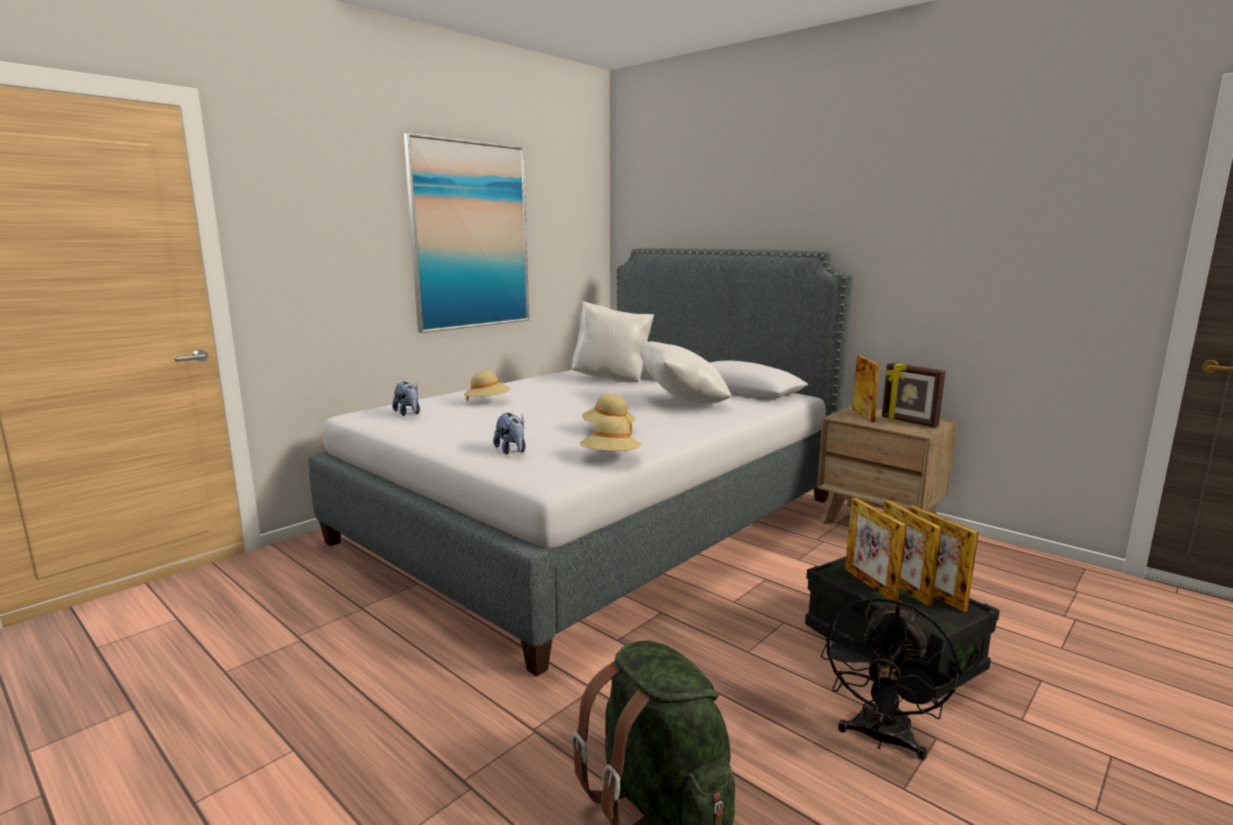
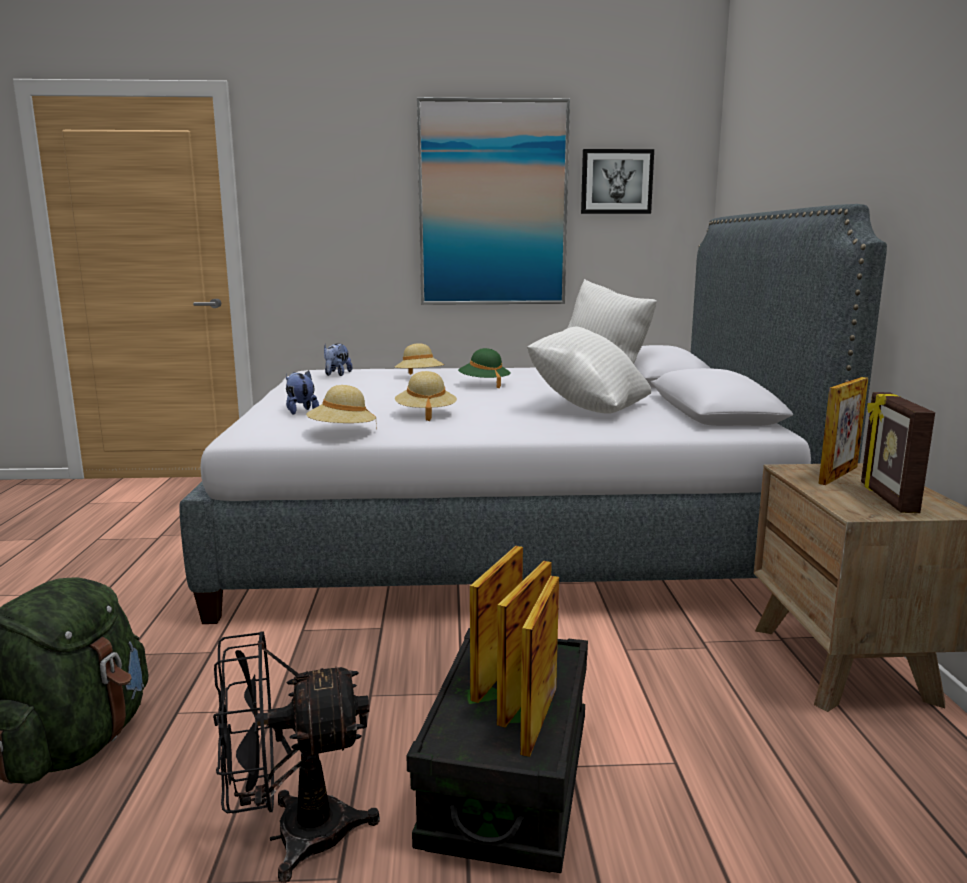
camera: 45 degrees right, 0 degrees up
plush toy [493,413,526,455] -> plush toy turned 135 degrees clockwise [286,370,319,415]
none -> green hat [458,348,511,388]
none -> picture [581,149,654,214]

